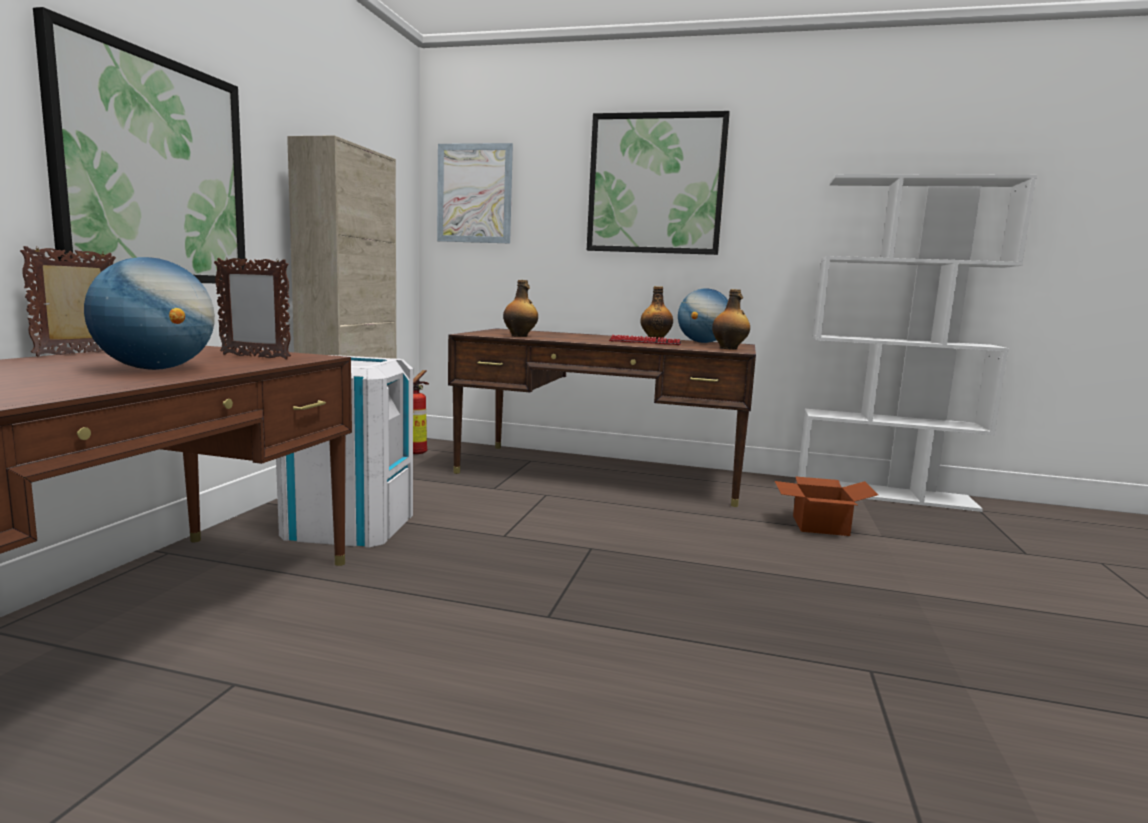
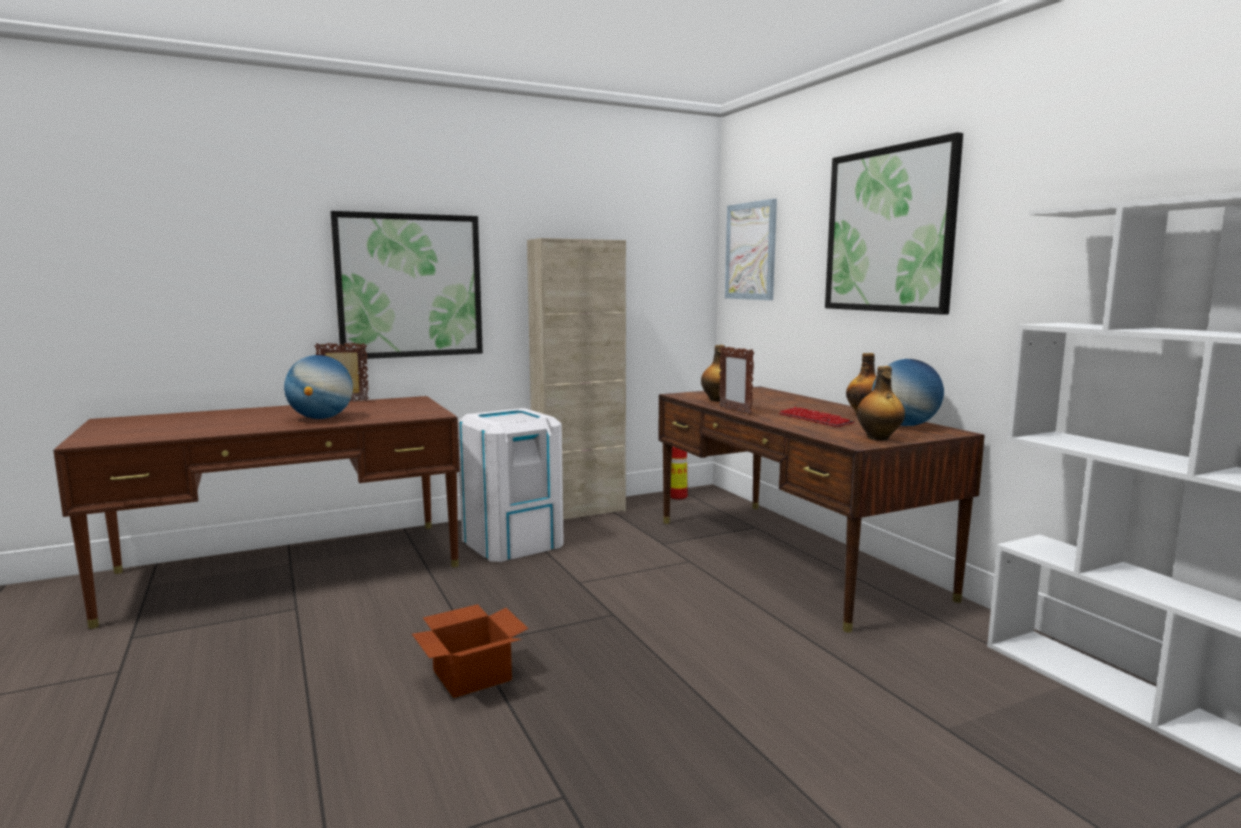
camera: 50 degrees right, 0 degrees up
picture frame [214,258,291,360] -> picture frame moved to [719,346,754,415]
cardboard box [775,476,878,536] -> cardboard box moved to [412,604,529,698]

